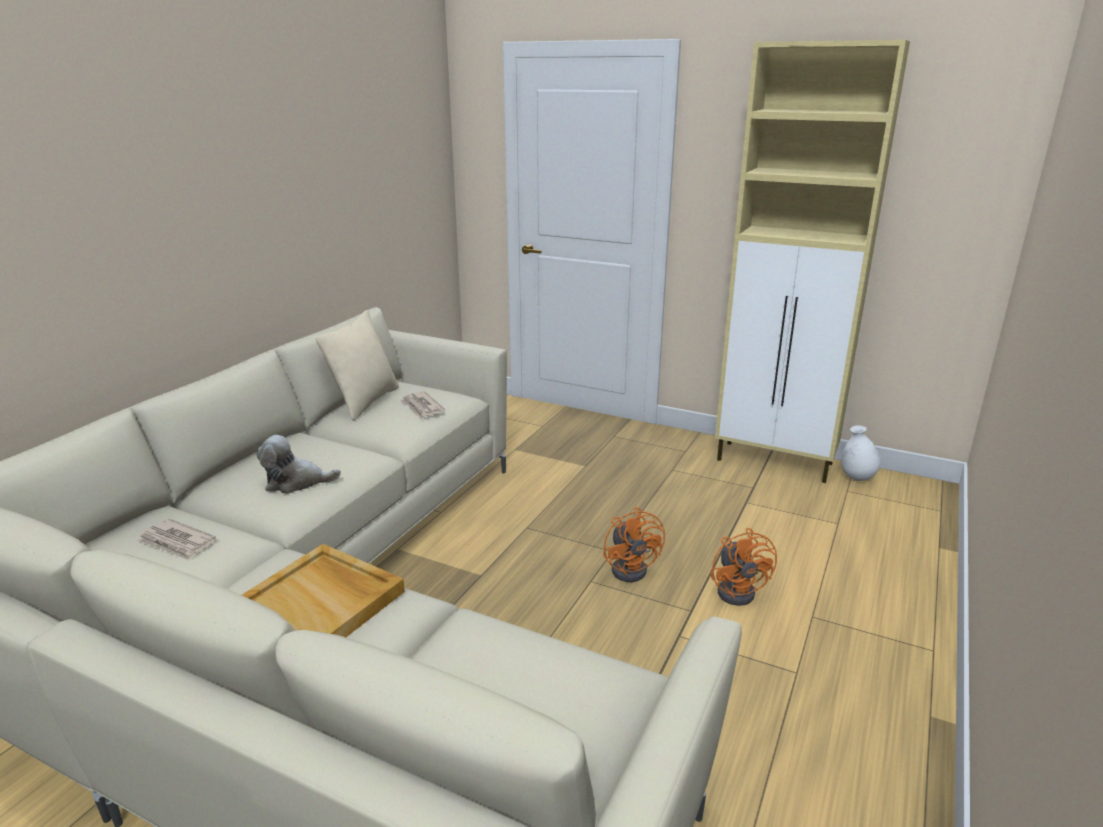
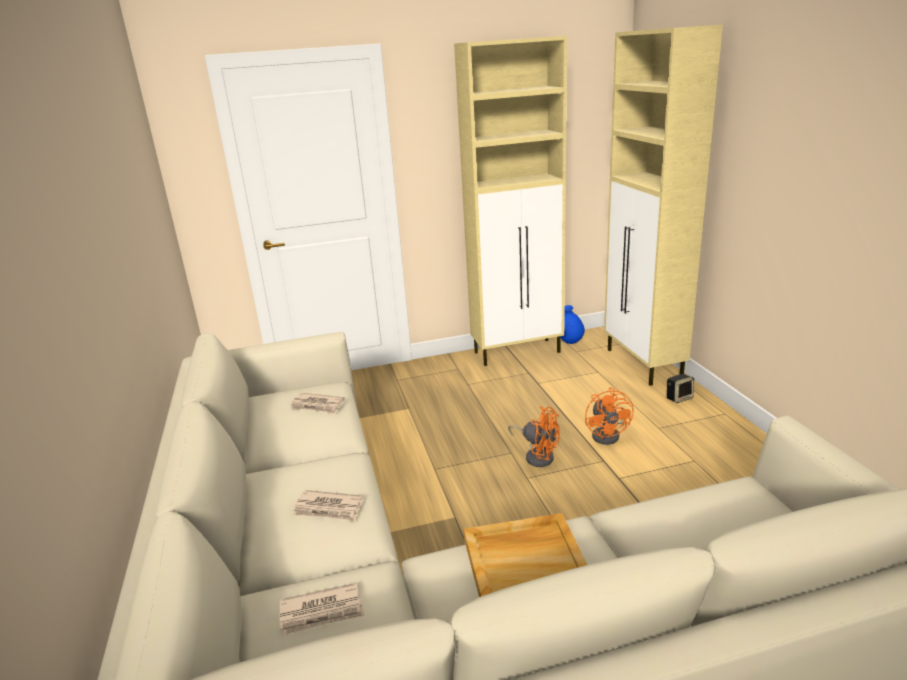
camera: 40 degrees left, 0 degrees up
plush toy [257,435,341,494] -> newspaper [292,490,363,521]
beige pillow [316,310,399,421] -> none
orange fan [711,528,777,606] -> orange fan turned 45 degrees clockwise [585,387,634,445]
white vase [841,425,881,481] -> blue vase [560,305,585,344]
none -> beige cabinet [604,25,723,386]
none -> speaker [667,374,694,403]

